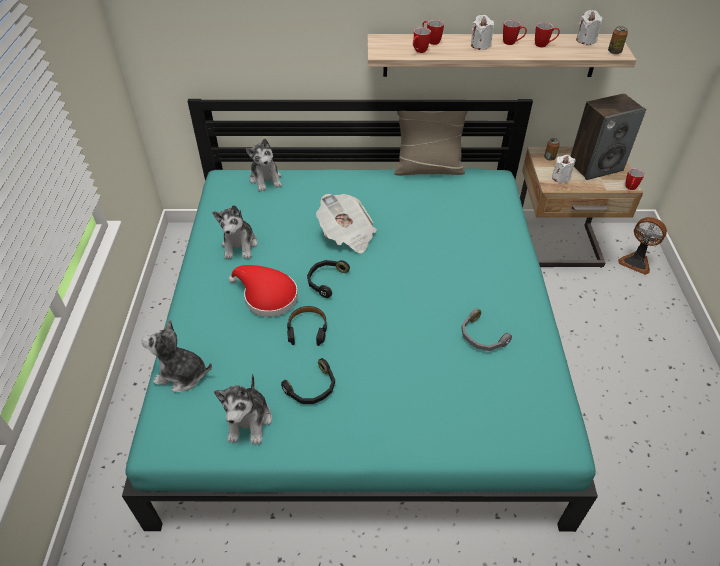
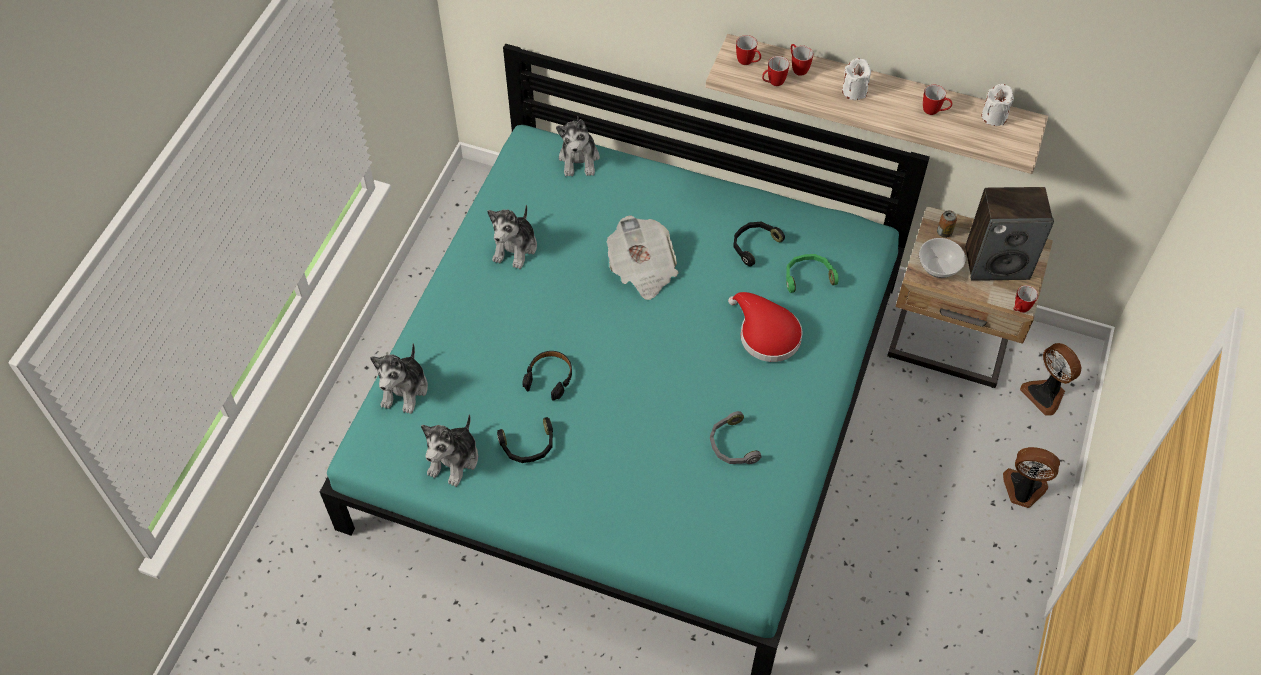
camera: 20 degrees right, 10 degrees up
plush toy [142,320,212,392] -> plush toy turned 105 degrees counterclockwise [370,343,428,414]
red hat [229,265,298,317] -> red hat moved to [728,292,803,362]
black headphones [307,260,350,298] -> black headphones moved to [733,222,785,267]
beige pillow [394,111,468,175] -> none
mug [503,20,527,45] -> mug moved to [736,35,761,65]
white candle [552,155,576,183] -> bowl [919,238,965,278]
can [608,26,628,54] -> none
none -> green headphones [786,254,839,293]
none -> fan [1003,447,1060,508]

